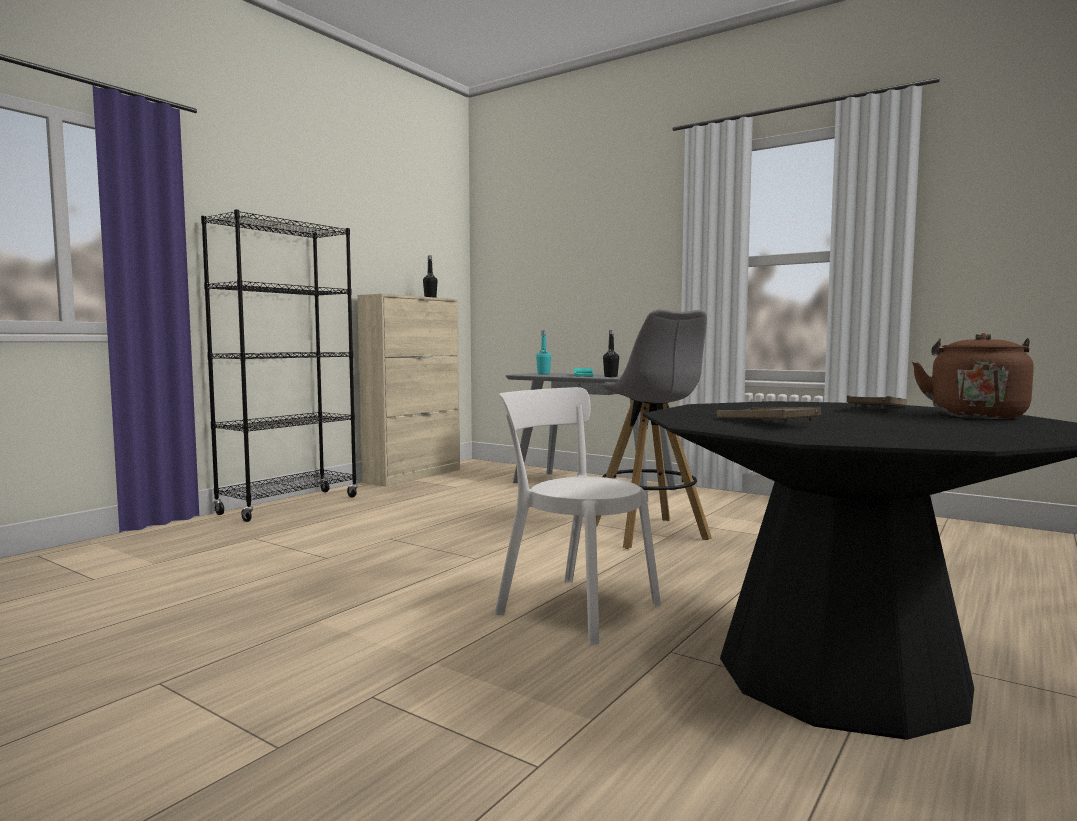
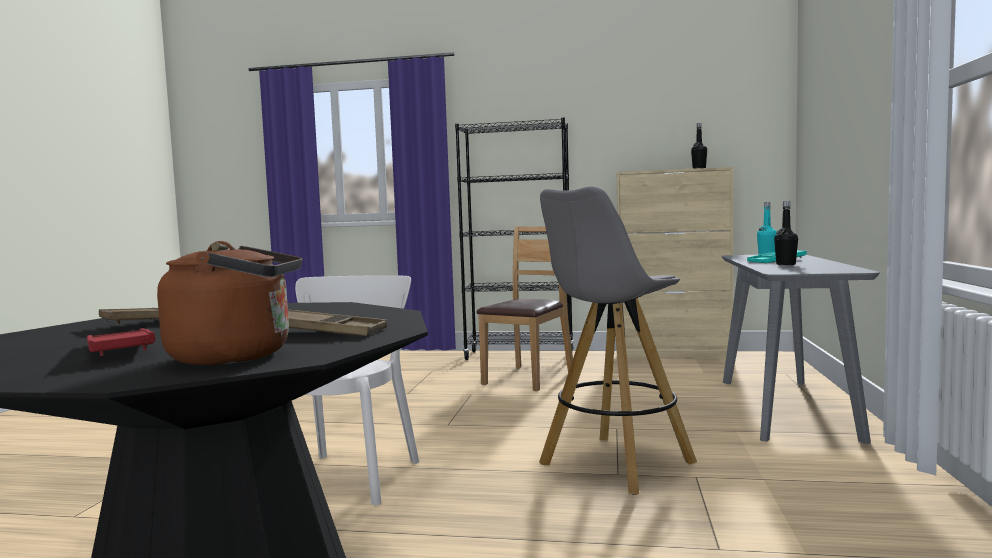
camera: 65 degrees right, 0 degrees up
none -> red tray [87,328,156,356]
none -> brown chair [476,226,573,391]

